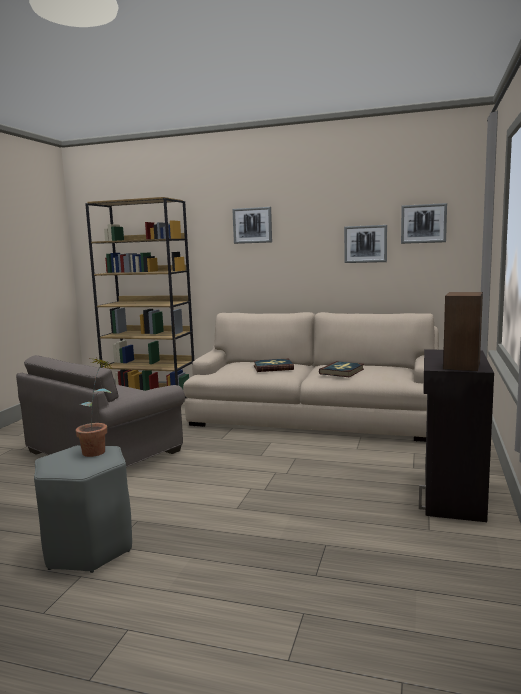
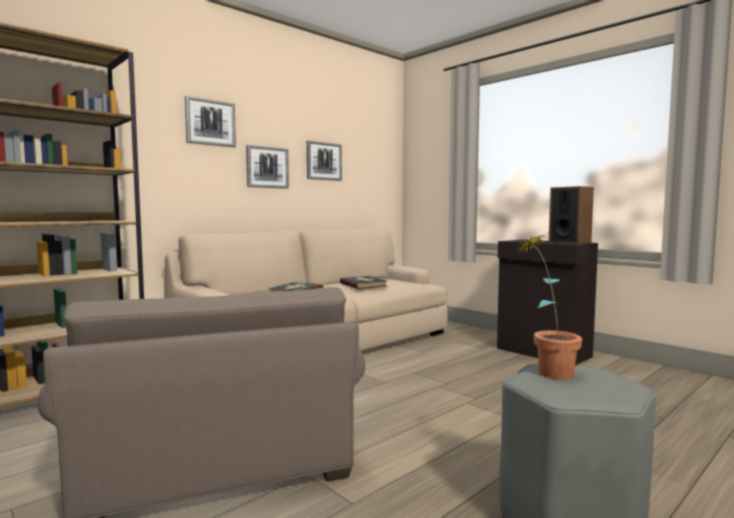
camera: 60 degrees left, 5 degrees down
picture [401,203,447,244] -> picture moved to [246,145,289,189]

